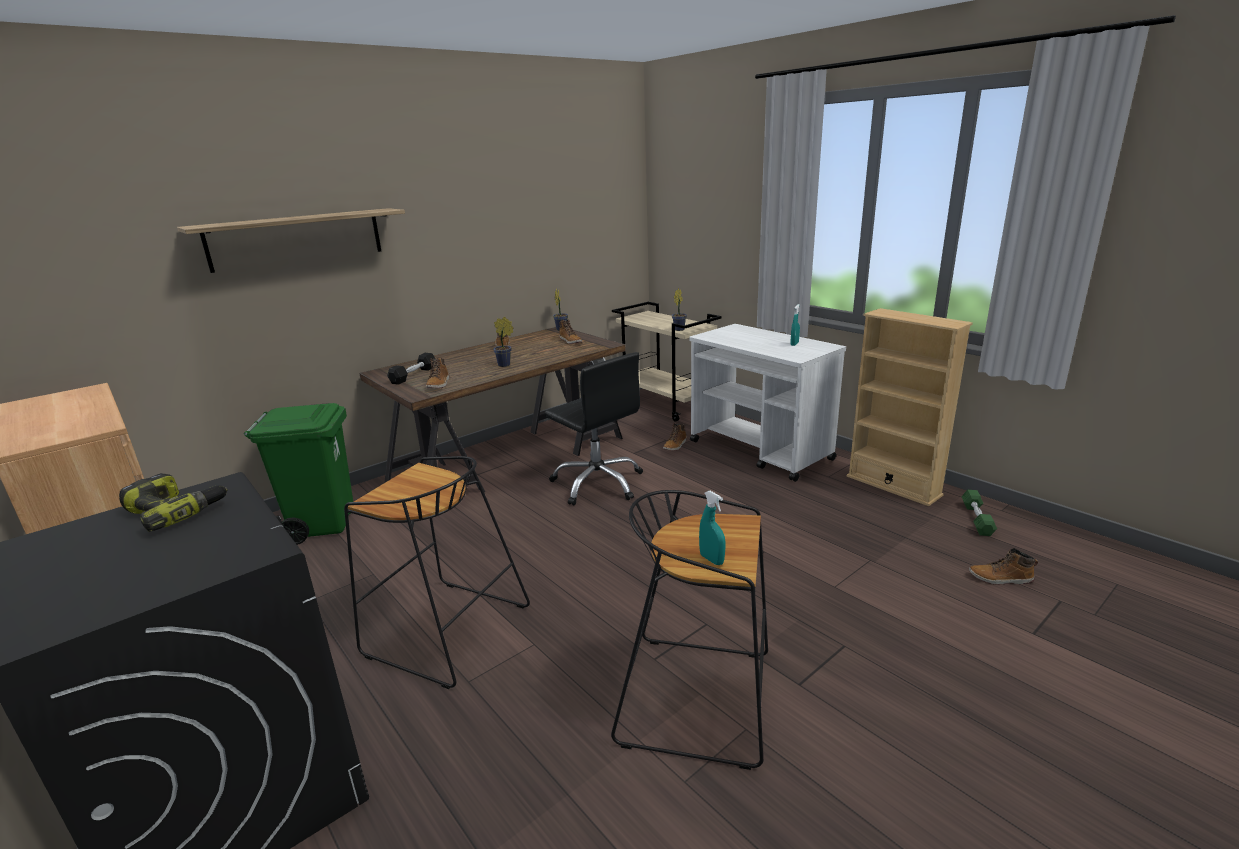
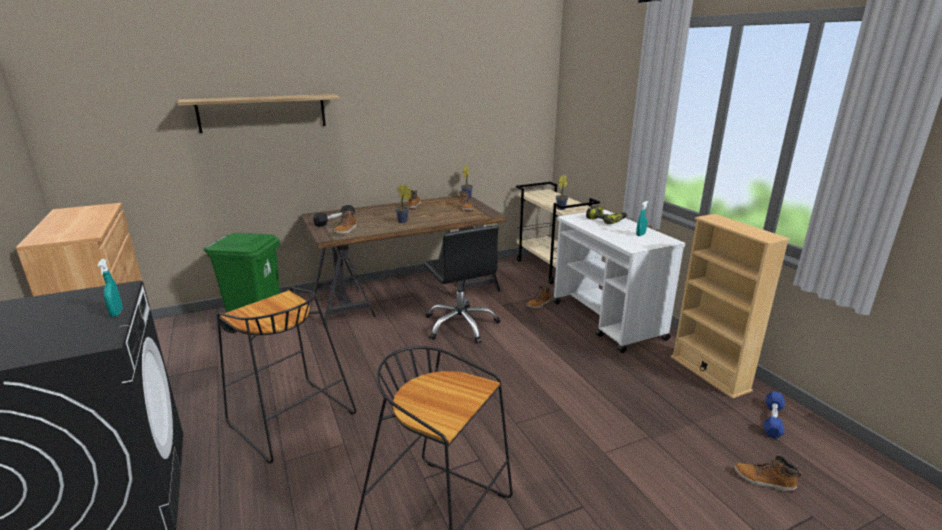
camera: 15 degrees right, 0 degrees up
power drill [119,473,228,532] -> power drill moved to [586,206,627,224]
turquoise spray bottle [699,490,726,565] -> turquoise spray bottle moved to [98,259,123,317]
green dumbbell [961,490,997,536] -> blue dumbbell [764,391,785,439]

